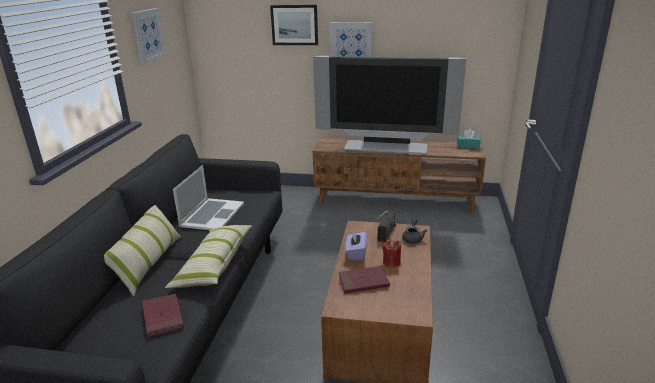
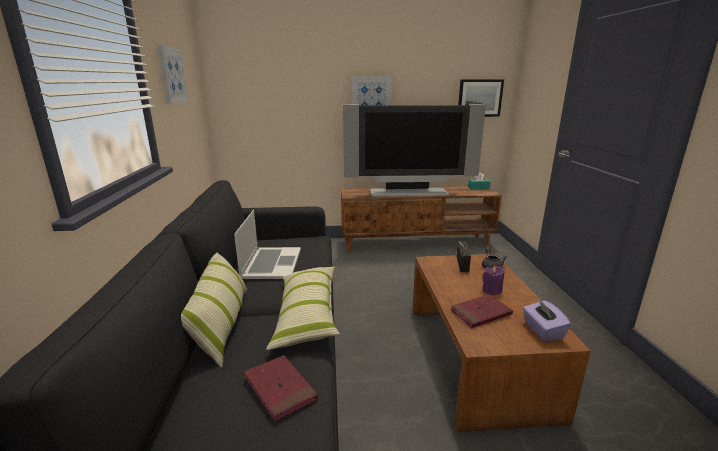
camera: 15 degrees left, 5 degrees down
picture [270,5,318,45] -> picture moved to [458,80,504,117]
purple tissue box [345,230,367,261] -> purple tissue box moved to [523,299,571,341]
red candle [383,240,401,267] -> purple candle [482,266,504,295]

